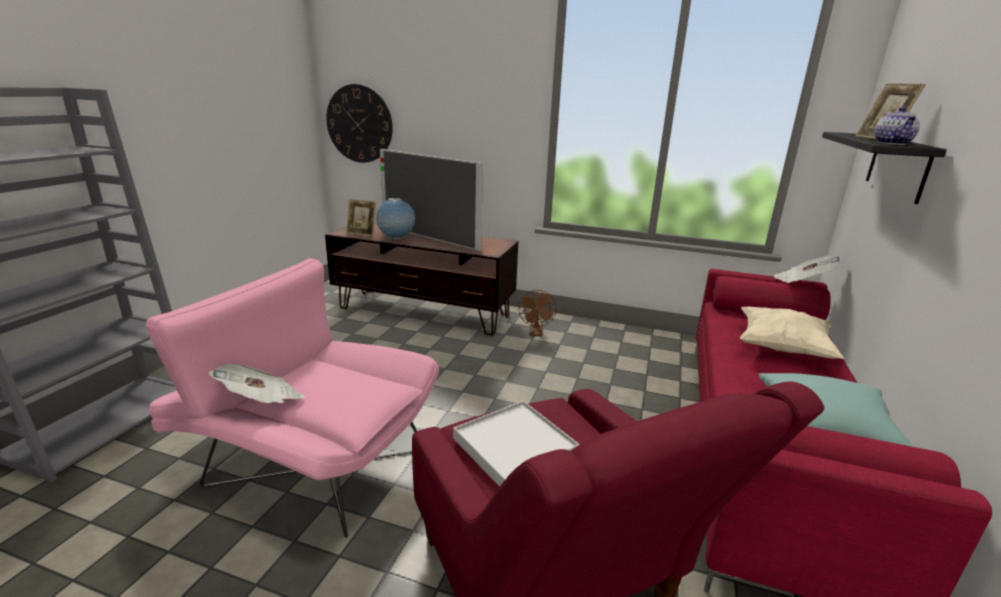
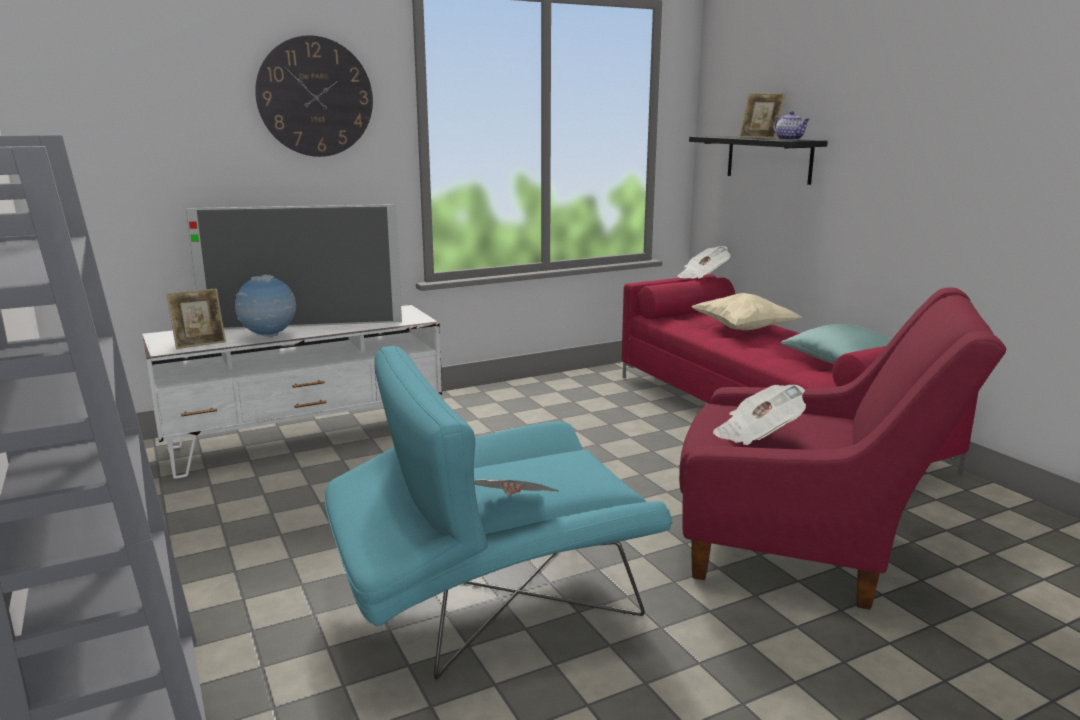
camera: 45 degrees left, 5 degrees down
pink armchair [146,258,439,538] -> turquoise armchair [325,346,672,680]
brown tv stand [325,223,518,336] -> white tv stand [142,304,442,479]
wall clock [326,84,393,163] -> wall clock moved to [255,35,373,157]
white tray [453,401,579,487] -> newspaper [713,385,806,445]
brown fan [518,290,557,337] -> none

